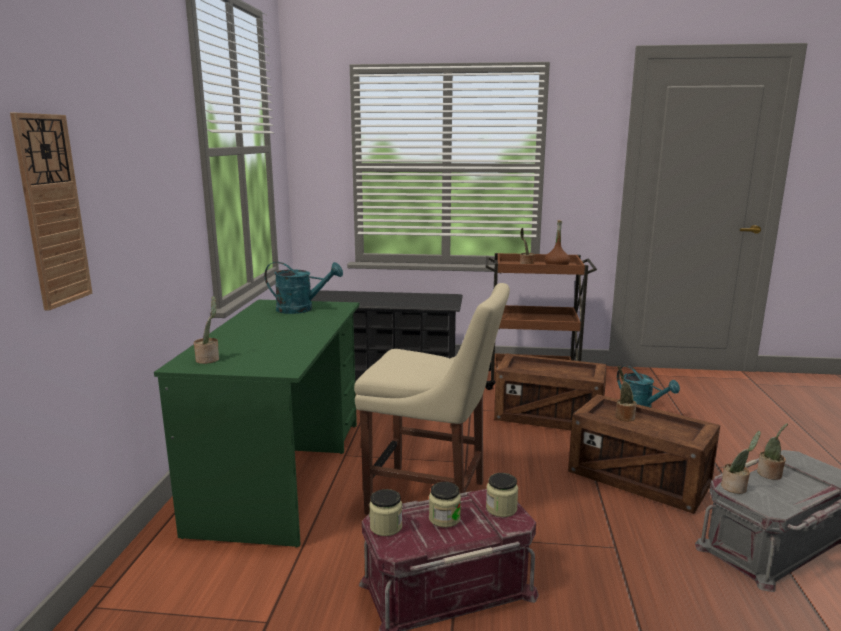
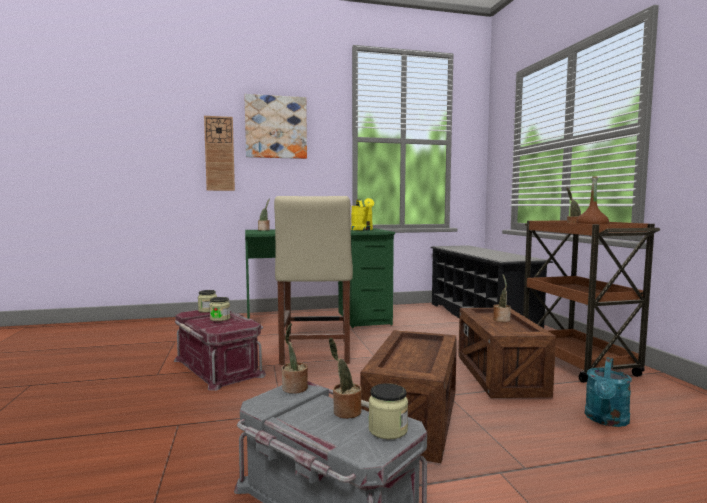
camera: 70 degrees right, 10 degrees down
turquoise watering can [265,262,343,314] -> yellow watering can [351,198,374,230]
jar [486,473,518,517] -> jar moved to [369,383,408,439]
potted plant [616,366,637,422] -> potted plant moved to [493,274,511,322]
none -> picture [244,94,307,159]

